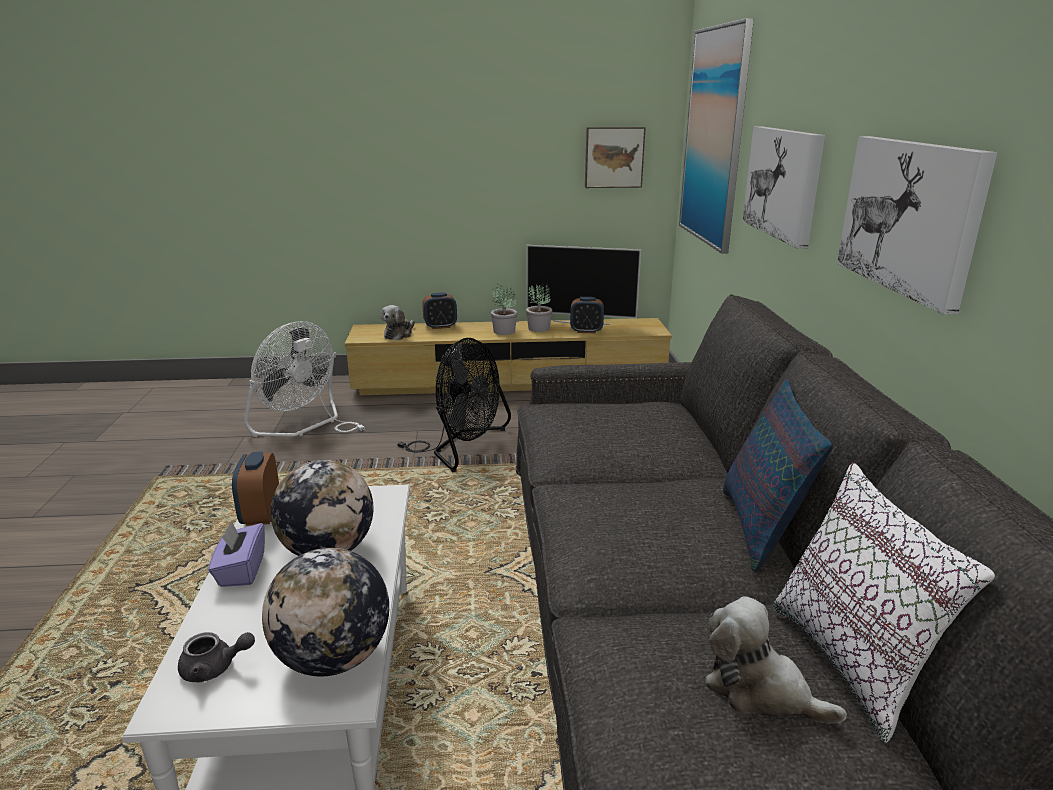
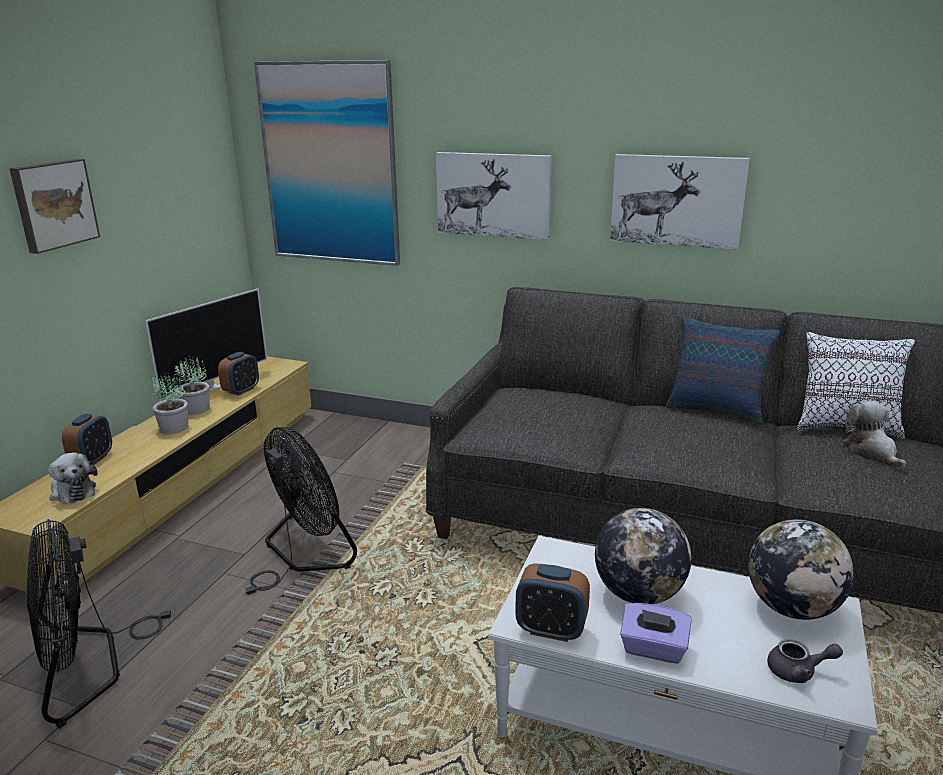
camera: 65 degrees left, 0 degrees up
grey teapot [178,632,255,682] -> grey teapot turned 75 degrees clockwise [767,639,843,683]
white fan [244,321,365,437] -> black fan [26,519,174,729]
picture [585,127,646,188] -> picture moved to [9,159,100,254]
plush toy [705,597,847,724] -> plush toy turned 105 degrees clockwise [843,401,906,470]

